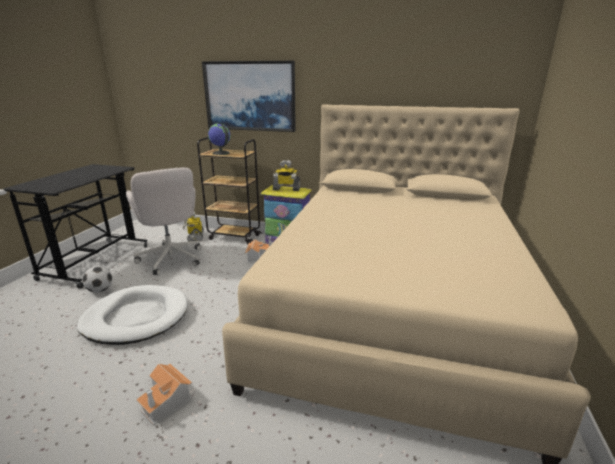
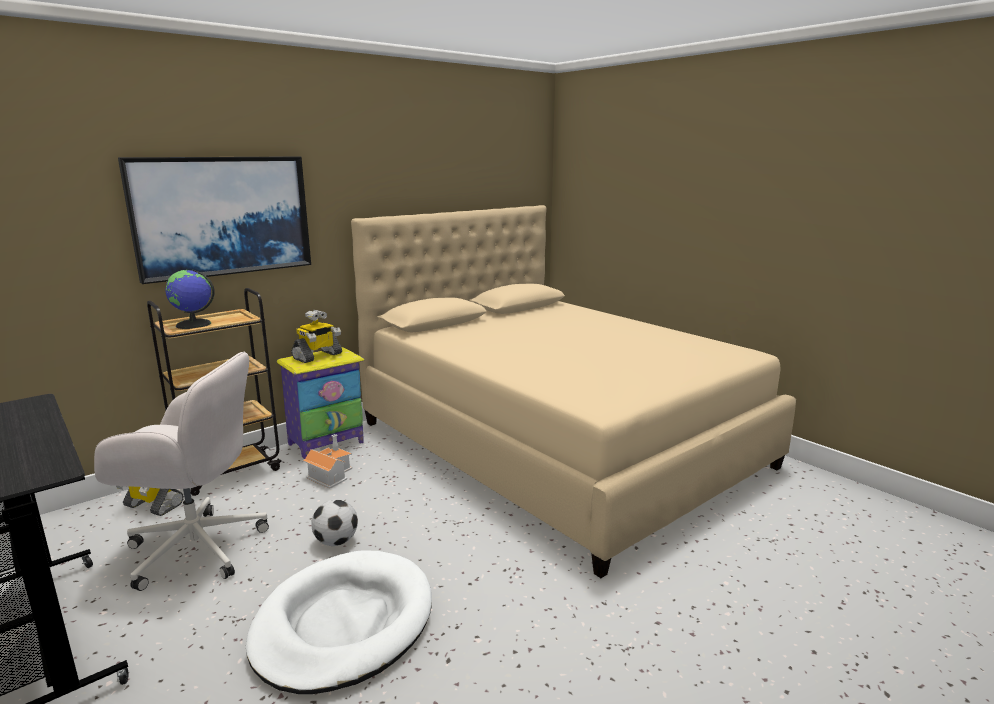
camera: 55 degrees left, 5 degrees down
football [82,266,112,293] -> football moved to [312,499,358,546]
toy house [136,364,192,425] -> none

